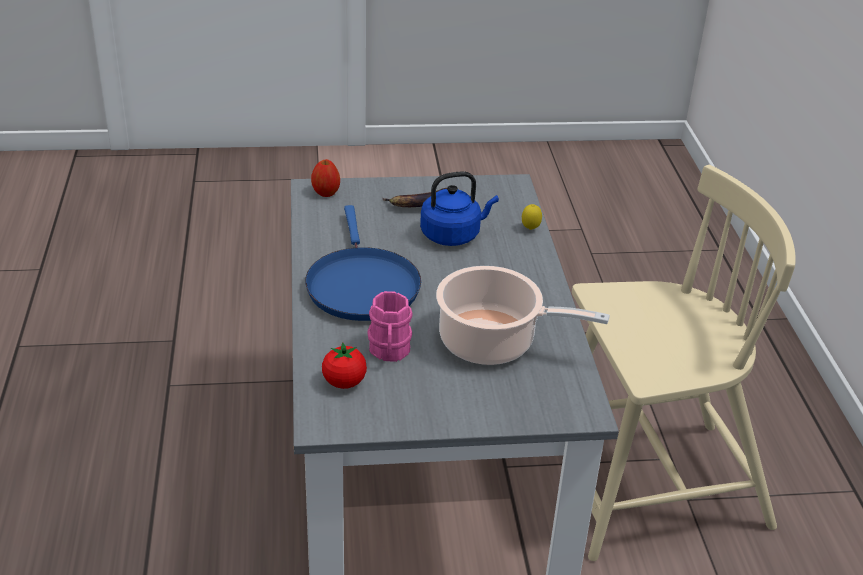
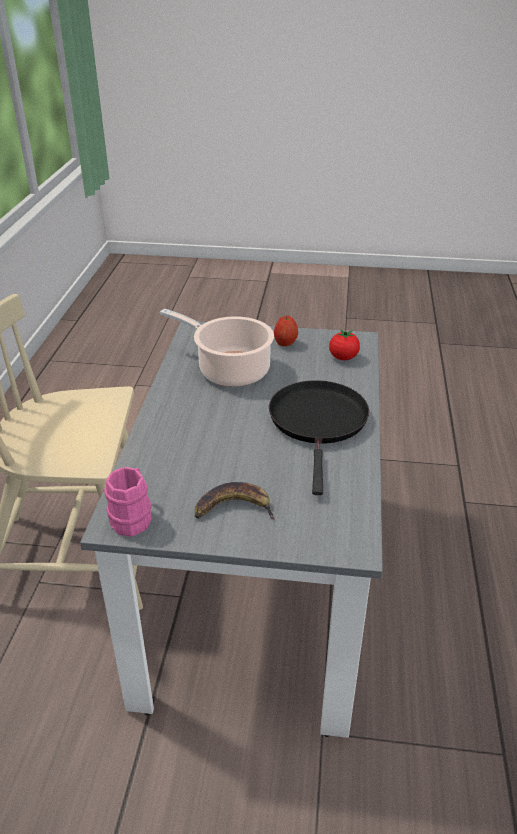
camera: 165 degrees left, 0 degrees up
blue frying pan [305,205,421,321] -> black frying pan [269,380,369,495]
apple [311,159,340,197] -> apple moved to [274,316,298,346]
pink mug [367,291,413,362] -> pink mug moved to [104,467,151,537]
blue kettle [420,171,499,246] -> none
lemon [522,204,542,230] -> none

